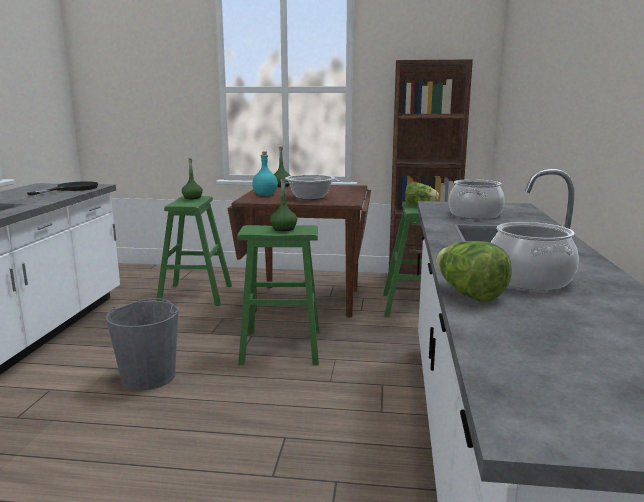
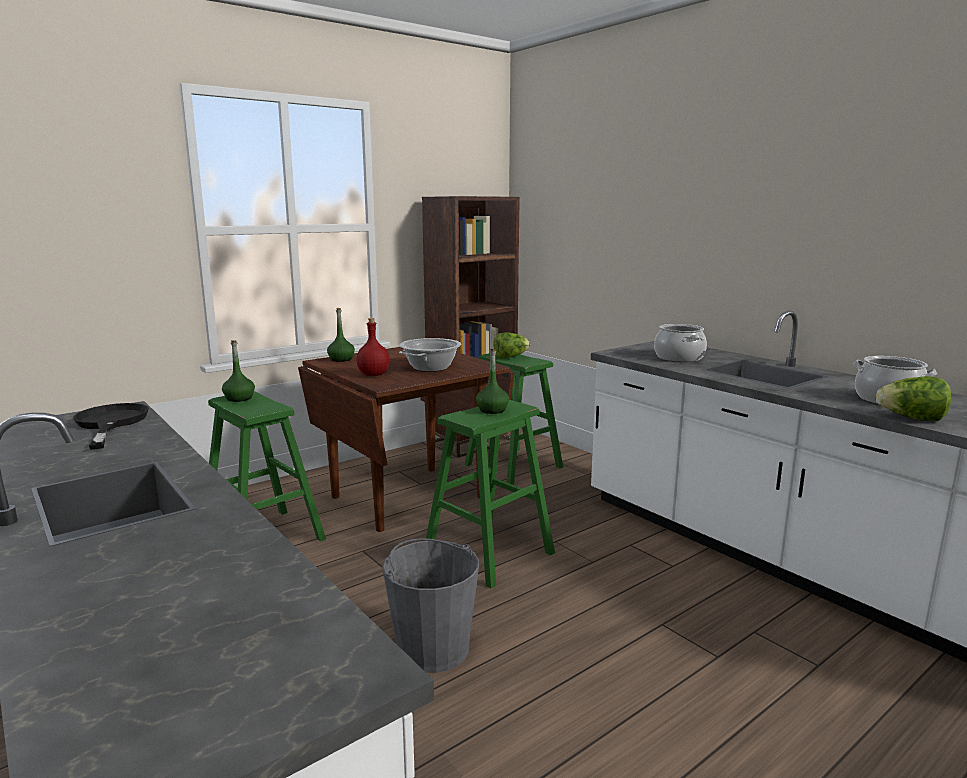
camera: 45 degrees left, 0 degrees up
turquoise bottle [252,151,278,196] -> red bottle [357,318,390,376]

